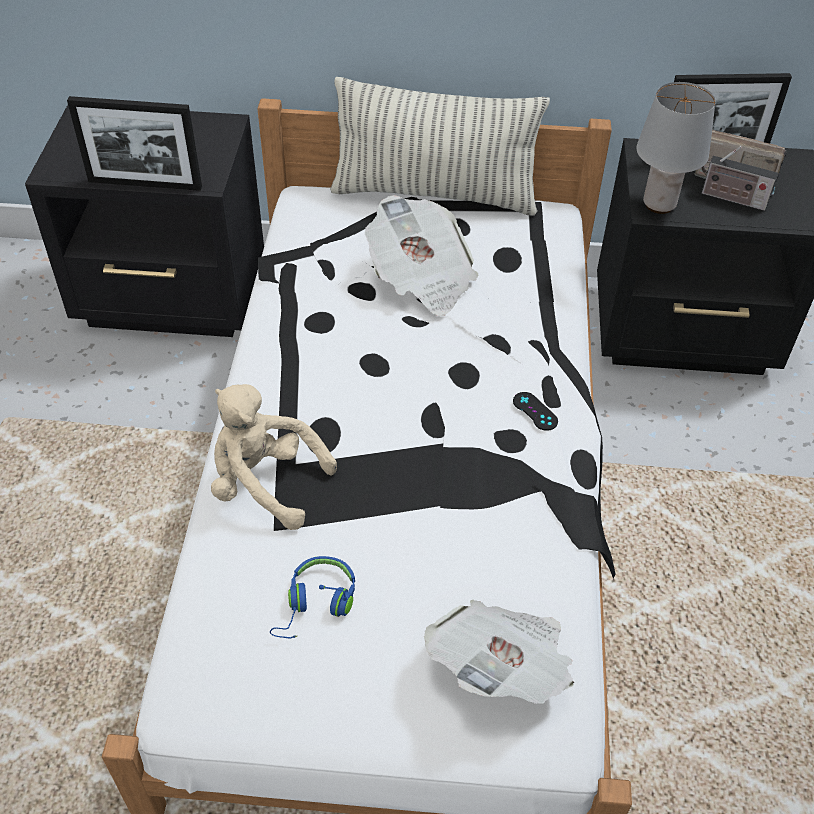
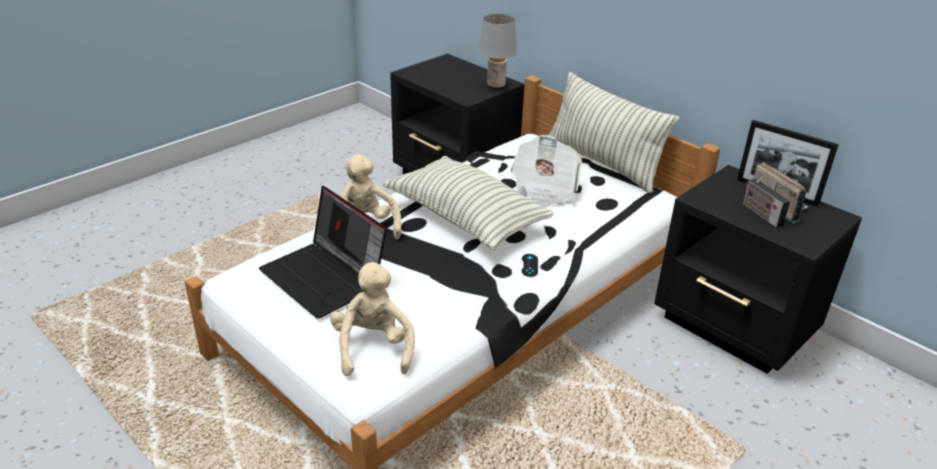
camera: 40 degrees right, 15 degrees down
picture frame [67,96,202,191] -> none
blue headphones [270,556,355,638] -> laptop [259,186,387,319]
newspaper [424,600,574,704] -> beige plush toy [330,262,415,376]
grey table lamp [637,82,716,214] -> grey table lamp moved to [478,14,517,89]
none -> pillow [383,156,554,250]

